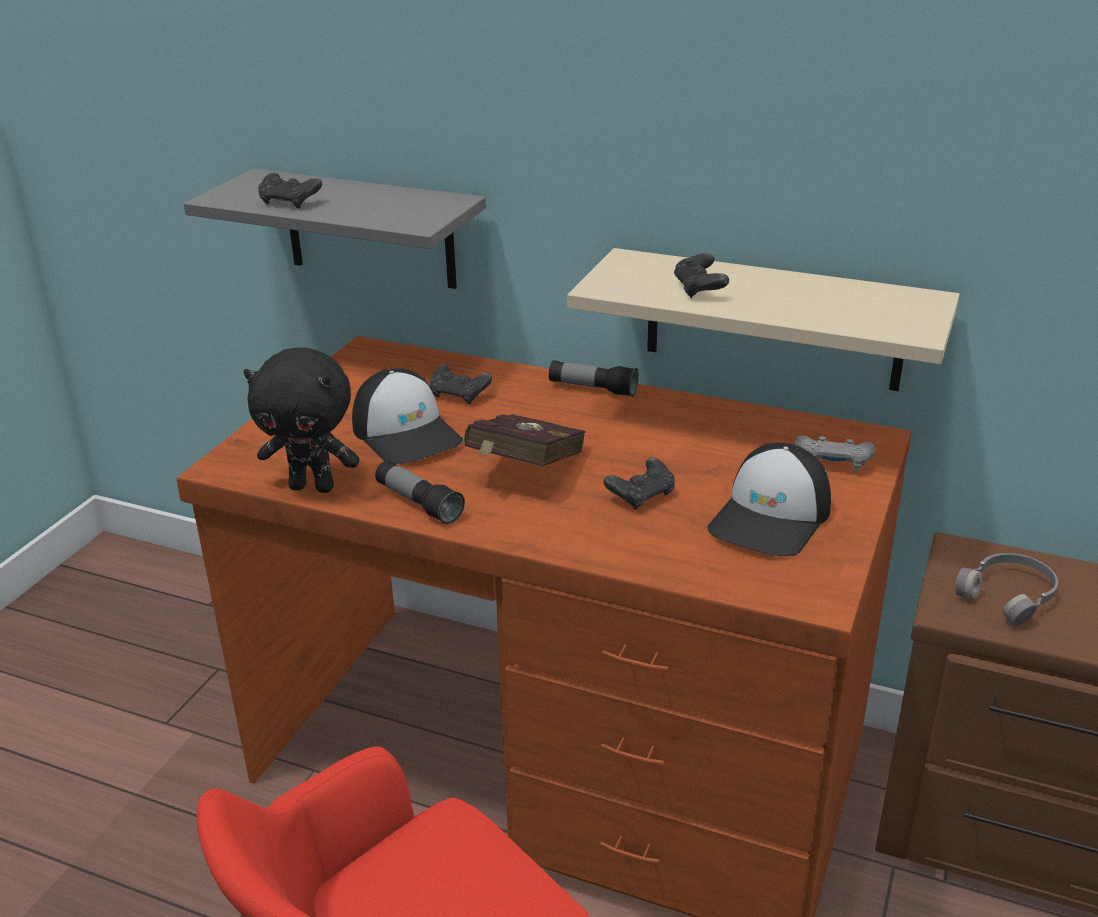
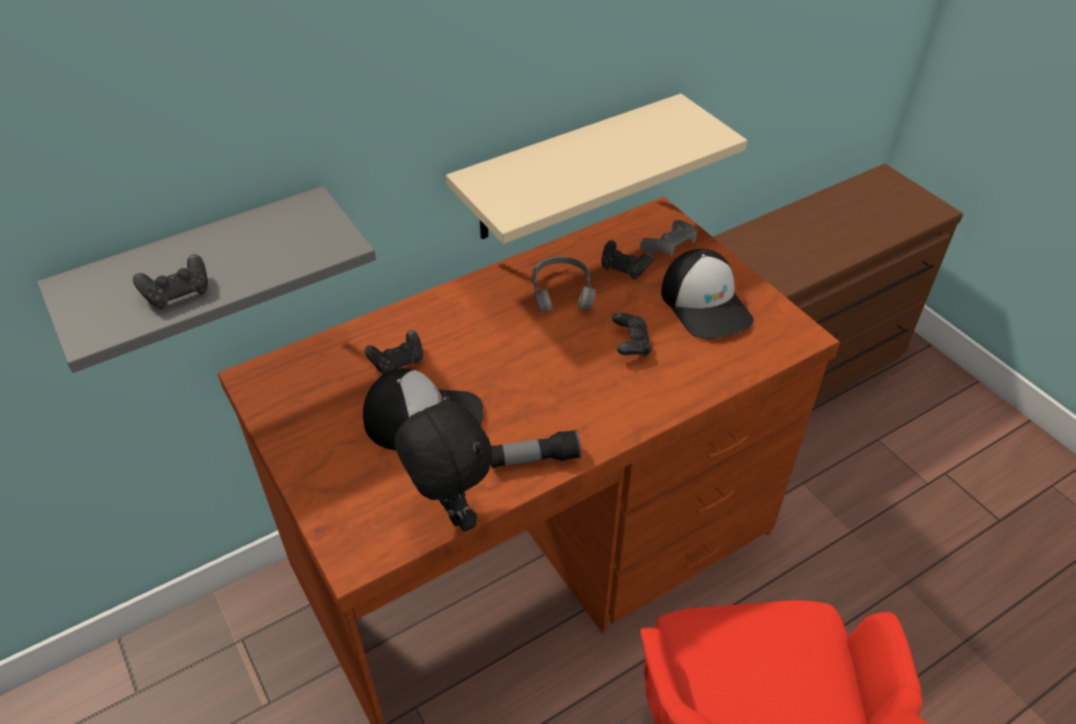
camera: 55 degrees left, 15 degrees up
black plush toy [244,347,360,493] -> black plush toy turned 75 degrees counterclockwise [395,391,492,531]
red book [464,414,585,466] -> none
flashlight [549,360,639,397] -> none
black game controller [674,253,729,298] -> black game controller moved to [601,240,654,279]
grey headphones [955,553,1058,626] -> grey headphones moved to [532,256,596,313]

